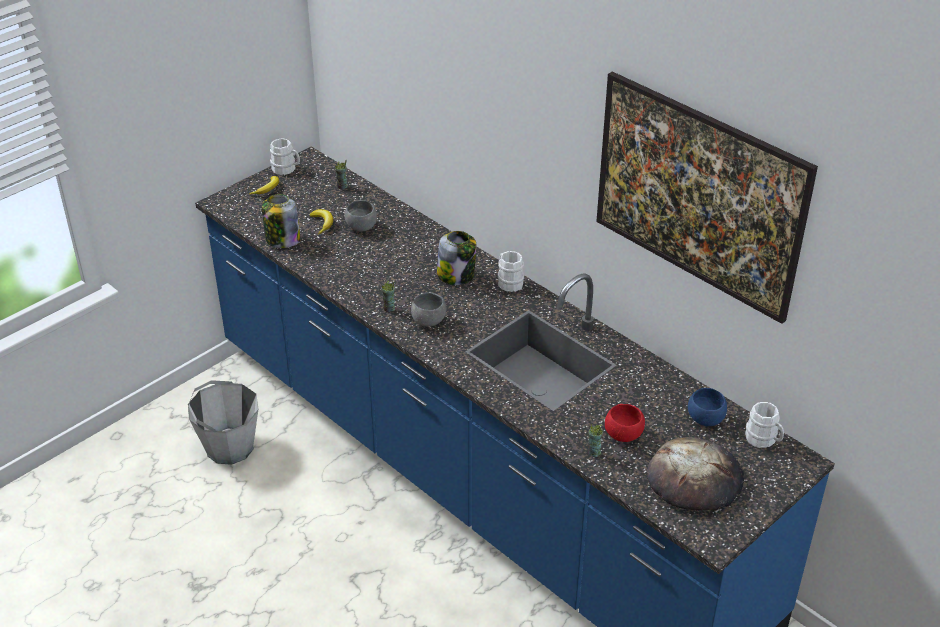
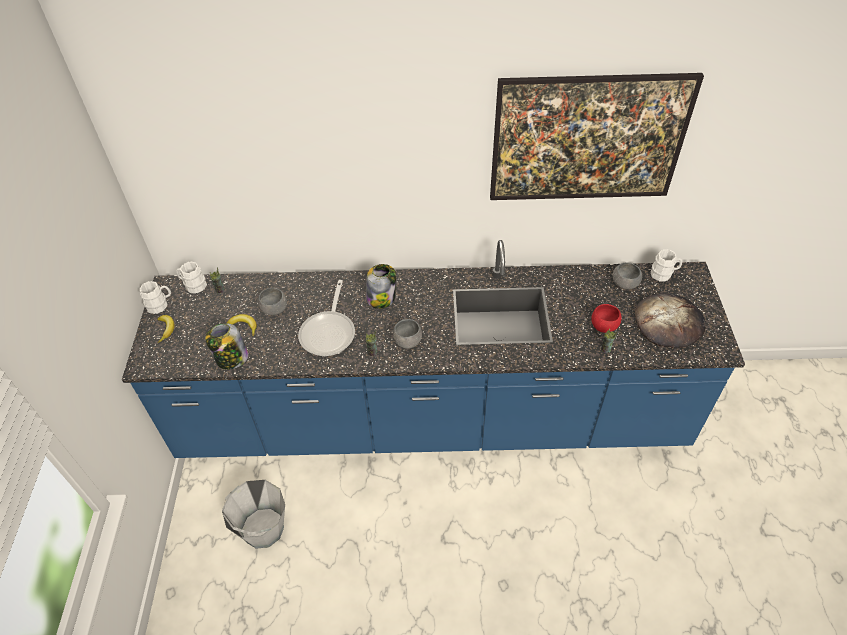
camera: 45 degrees left, 10 degrees up
white mug [498,251,524,292] -> white mug moved to [176,262,207,294]
blue bowl [688,388,727,426] -> grey bowl [613,262,642,290]
none -> frying pan [298,280,355,356]

